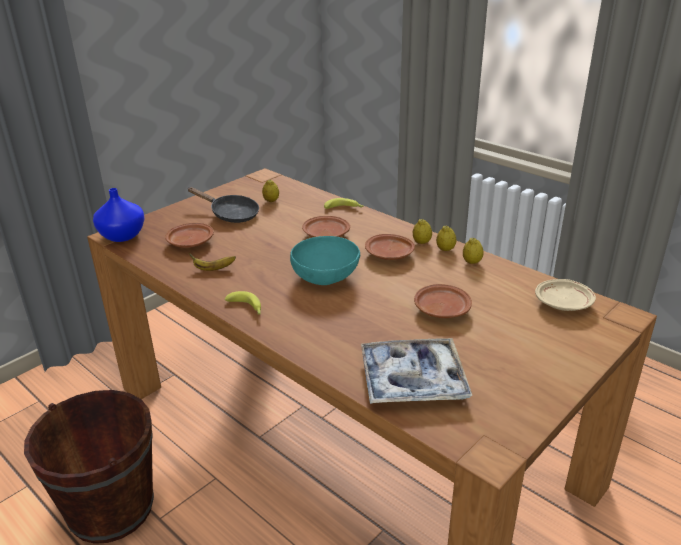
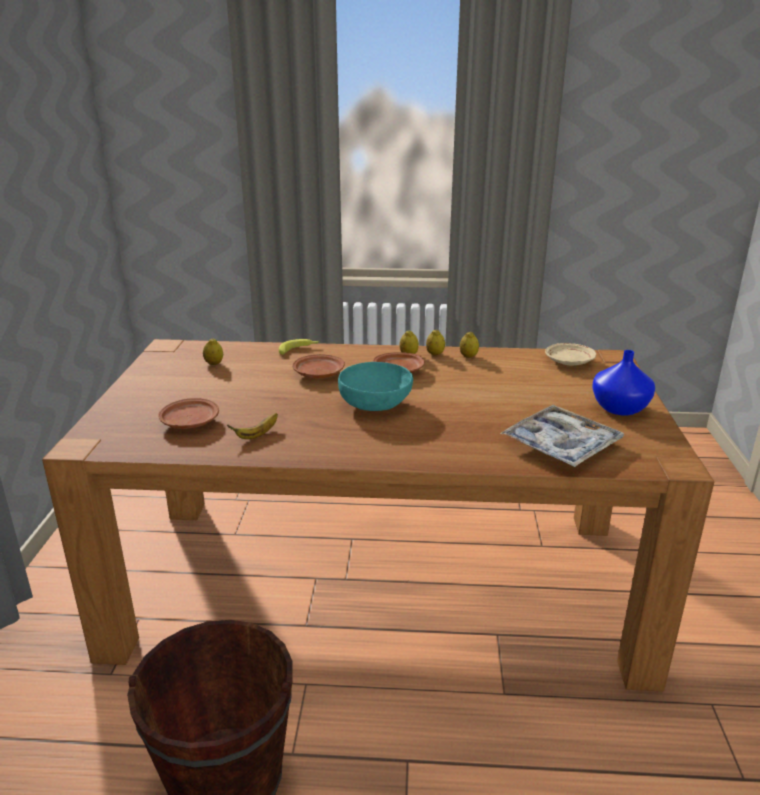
camera: 40 degrees left, 5 degrees down
blue vase [93,188,144,242] -> blue vase moved to [592,350,655,416]
black frying pan [187,187,259,223] -> none
banana [225,291,261,314] -> none
brown plate [414,284,472,318] -> none

